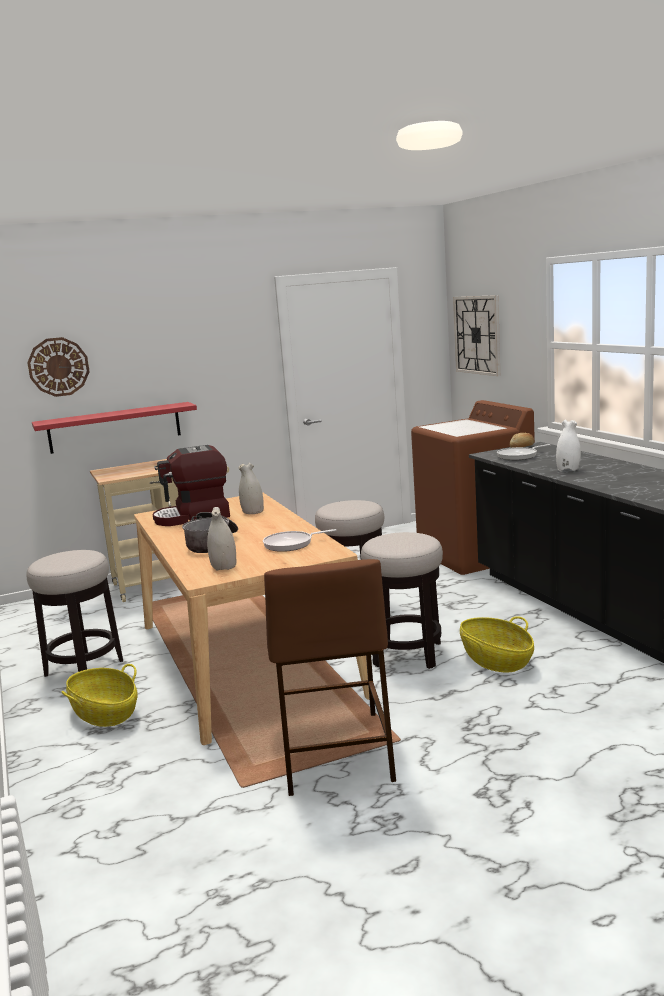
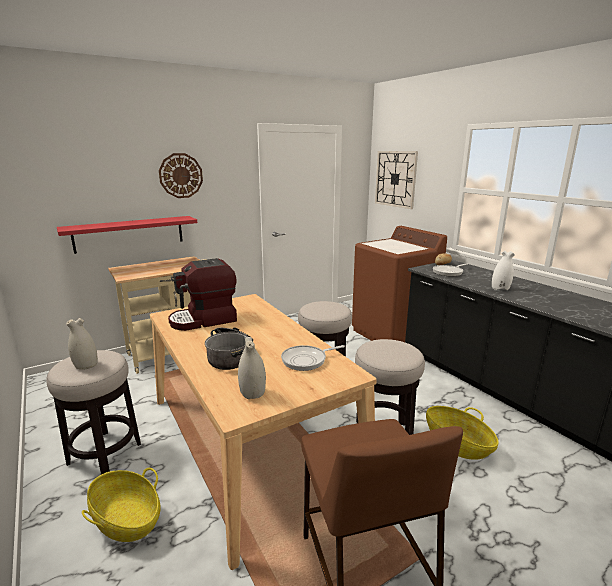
camera: 10 degrees left, 5 degrees up
wall clock [27,337,90,397] -> wall clock moved to [159,153,203,198]
white vase [238,463,264,514] -> white vase moved to [66,318,98,370]

